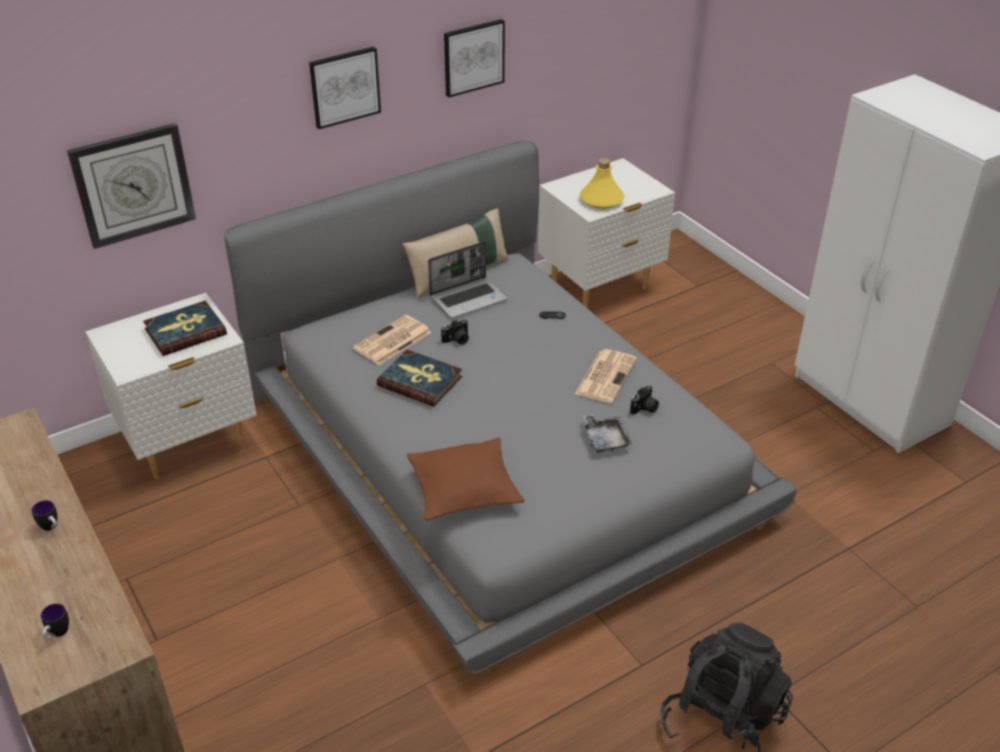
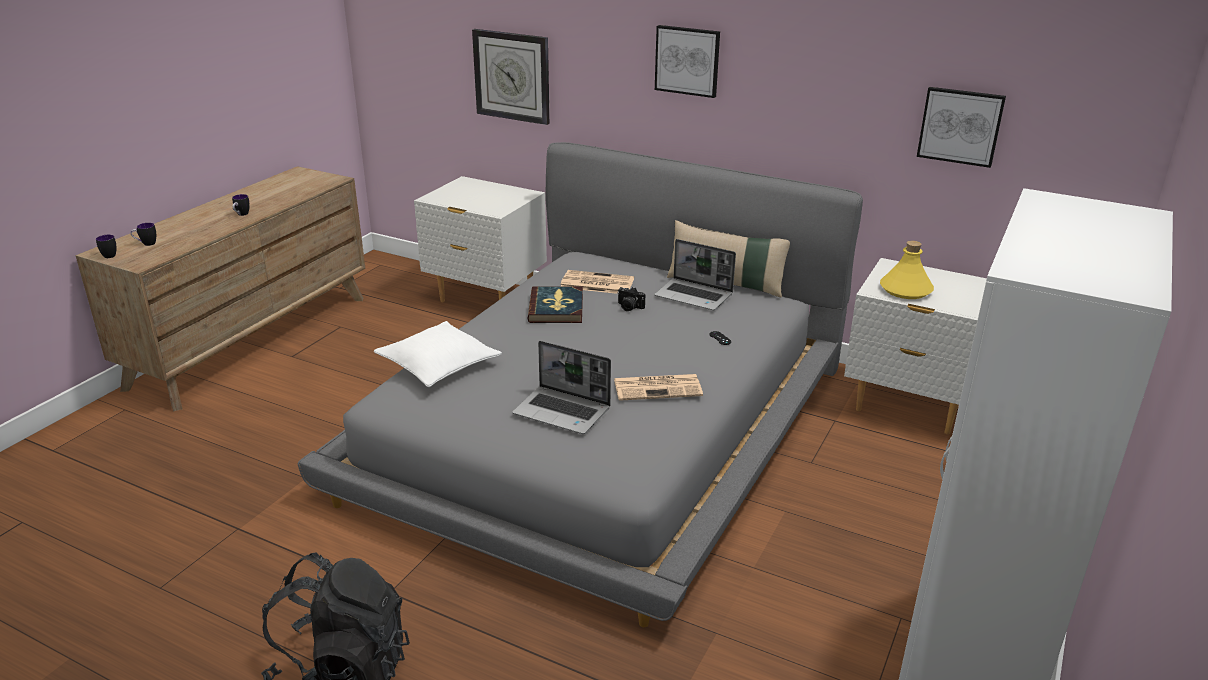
camera: 60 degrees right, 10 degrees down
book [143,301,227,356] -> none
brown pillow [407,437,525,521] -> white pillow [374,321,502,387]
picture [444,19,505,97] -> picture moved to [917,87,1006,168]
grey tray [582,413,632,453] -> laptop [512,341,611,434]
camera [630,385,659,415] -> none
none -> mug [96,235,116,258]

